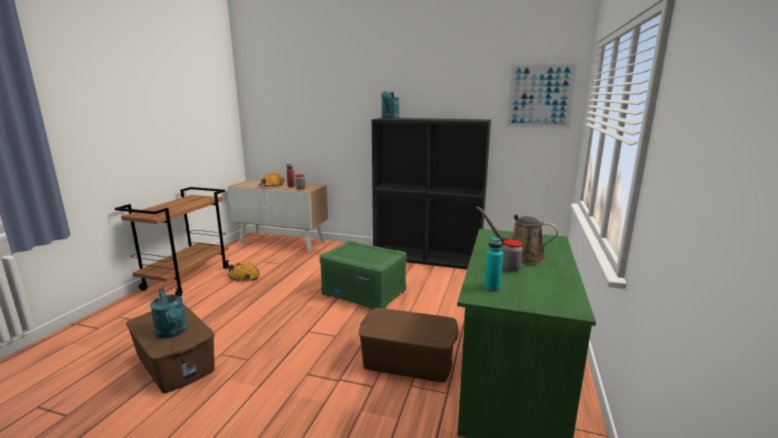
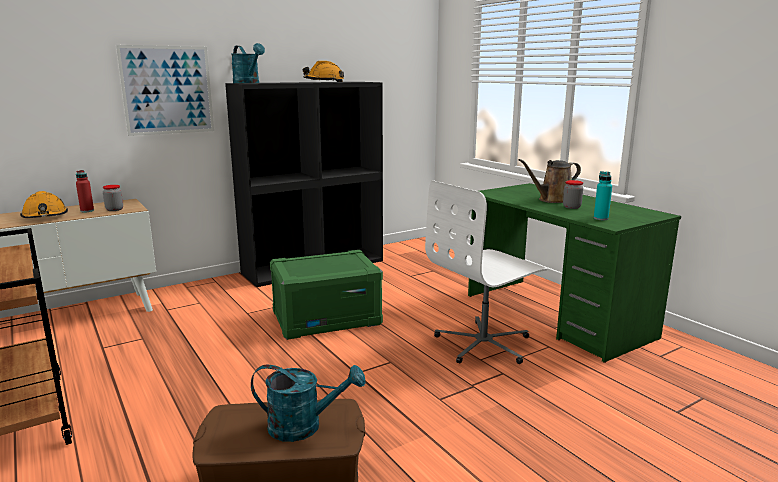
camera: 50 degrees left, 0 degrees up
orange hard hat [228,261,260,282] -> orange hard hat moved to [303,61,344,82]
brown storage box [359,308,459,383] -> white office chair [425,180,547,364]
picture [506,62,578,129] -> picture moved to [116,45,214,136]

